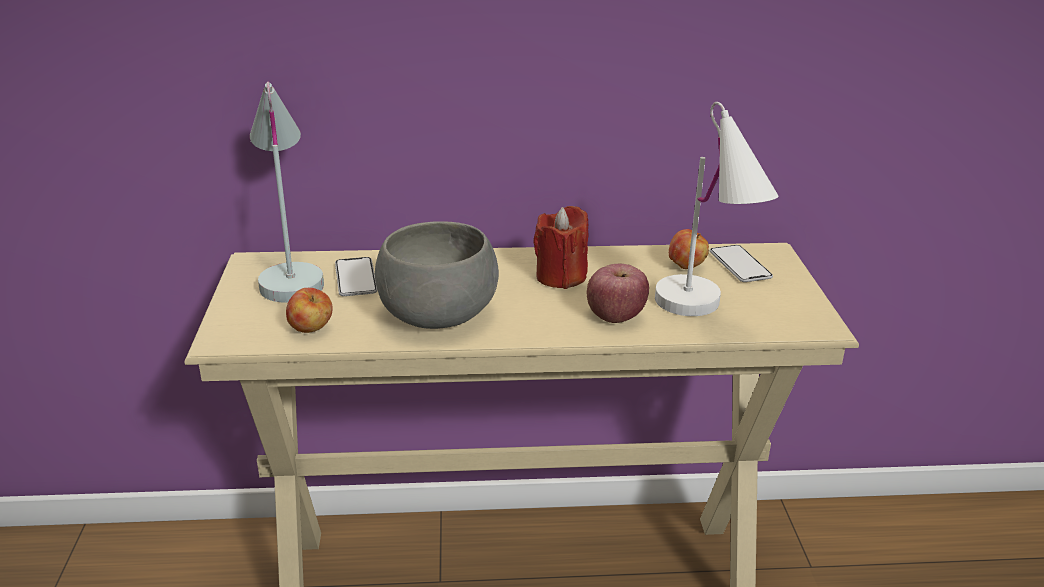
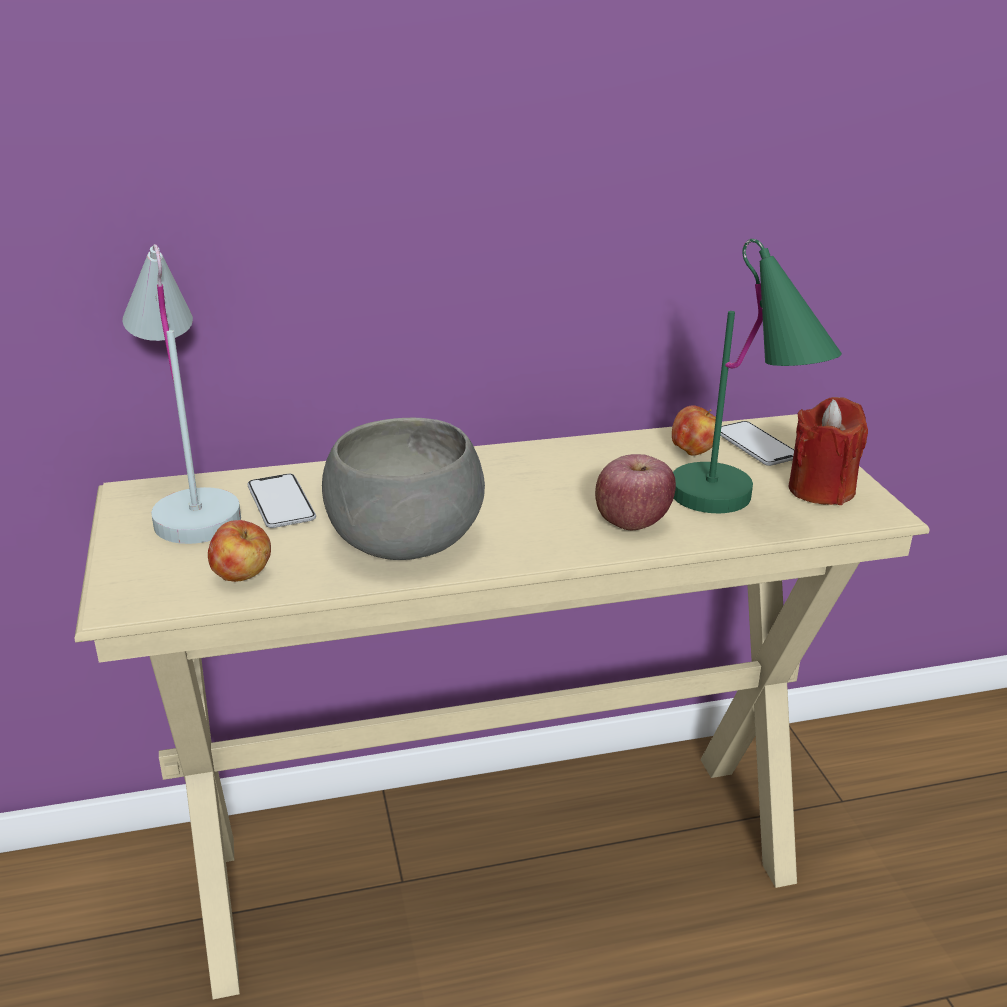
camera: 10 degrees left, 0 degrees up
red candle [533,206,588,289] -> red candle moved to [789,397,868,505]
white table lamp [655,102,779,316] -> green table lamp [673,239,842,513]

